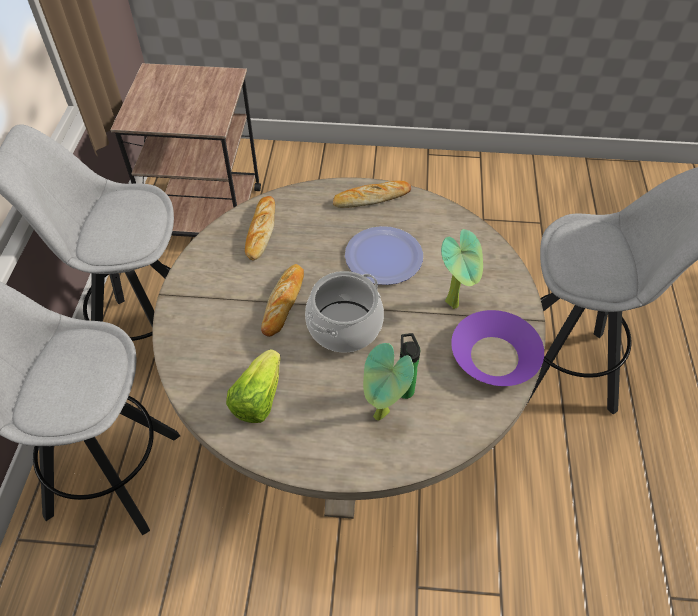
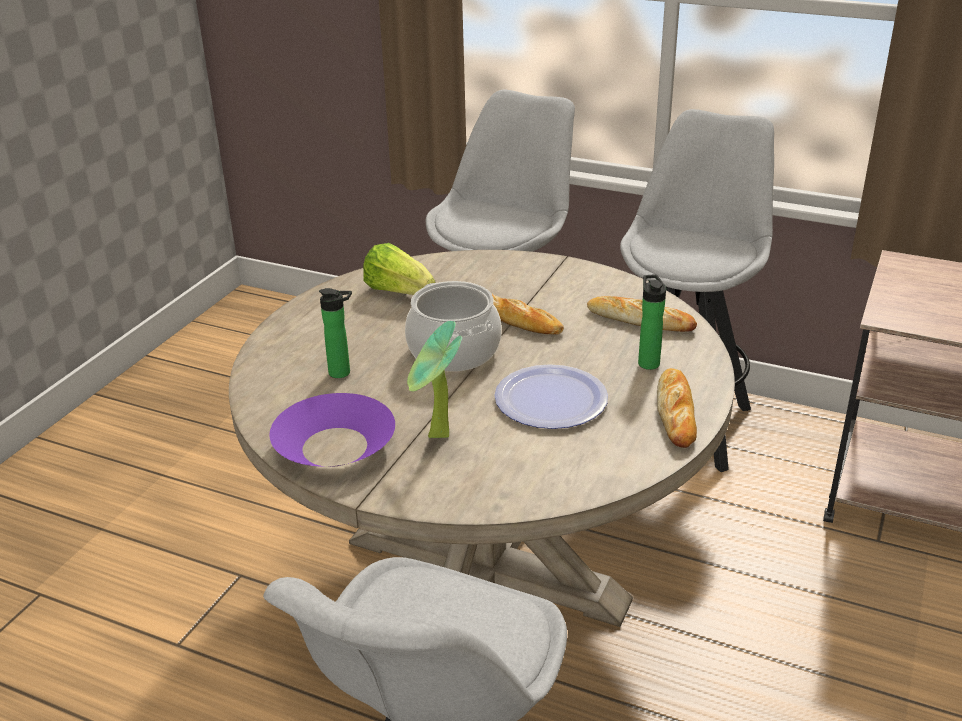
camera: 110 degrees right, 20 degrees down
potted plant [363,343,414,421] -> none
none -> bottle [638,274,666,370]

